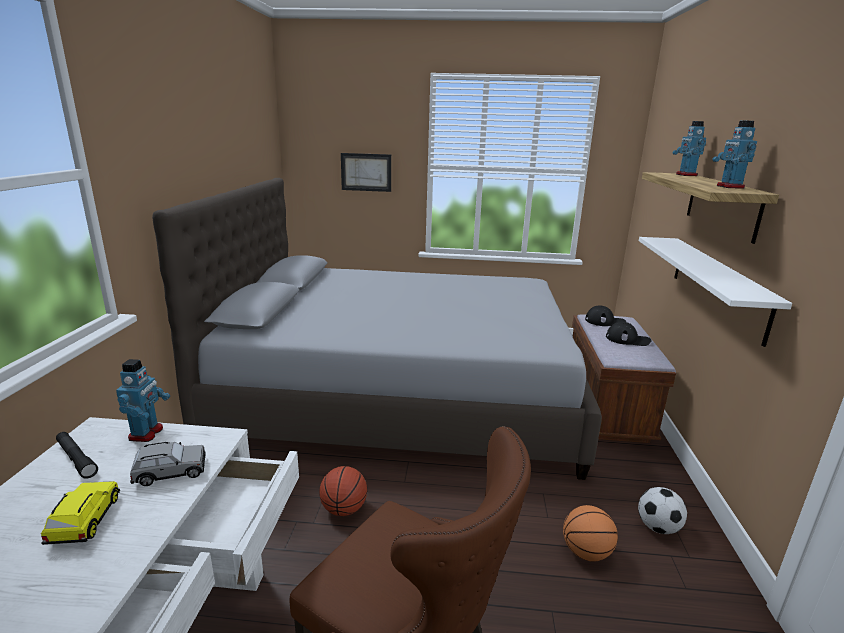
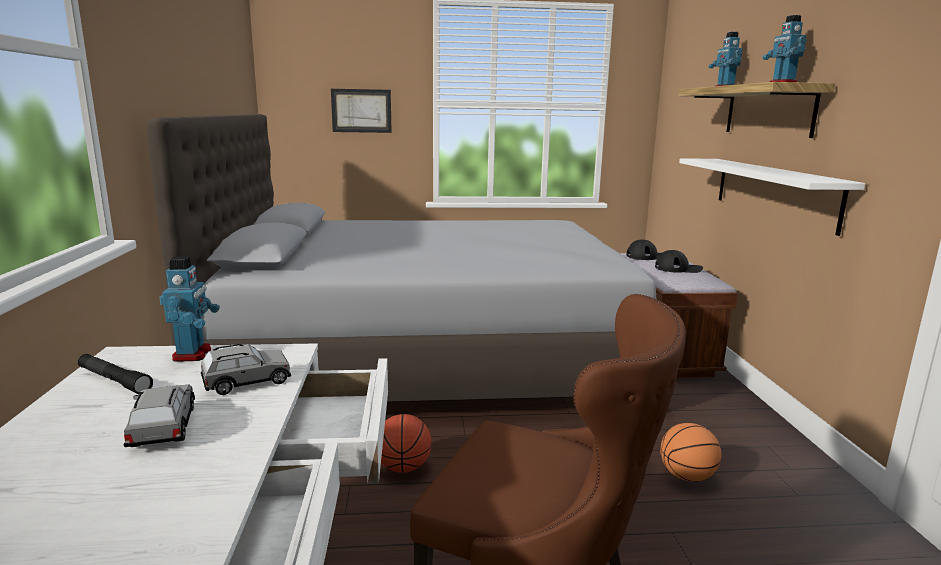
camera: 10 degrees left, 5 degrees down
yellow toy car [41,481,120,545] -> grey toy car [124,385,195,447]
football [638,487,687,534] -> none

